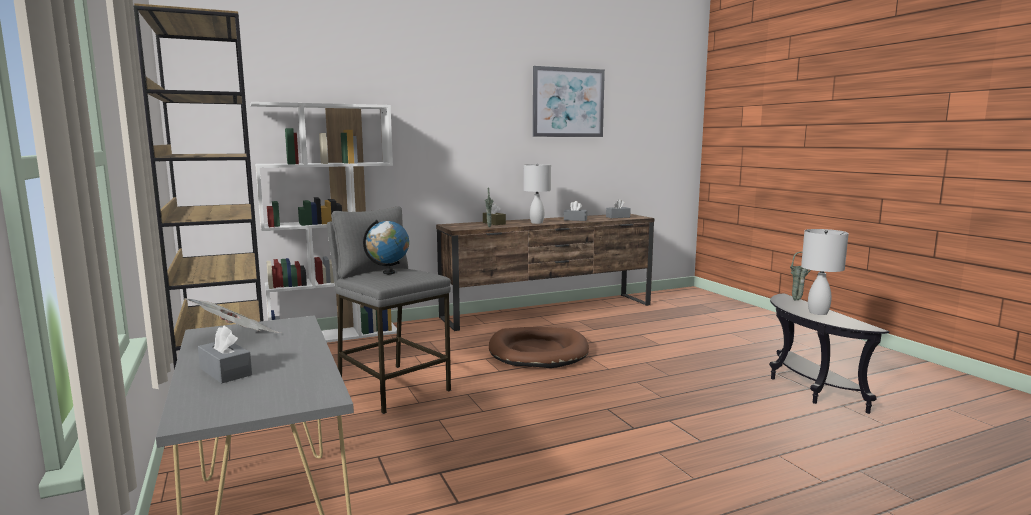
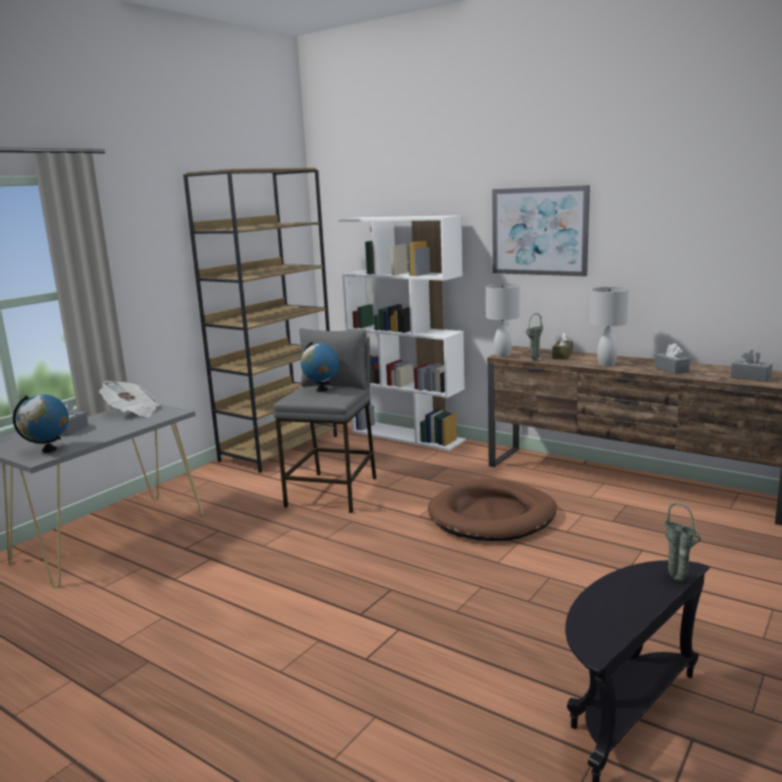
camera: 60 degrees right, 5 degrees up
picture [533,66,605,137] -> picture moved to [492,185,590,276]
white table lamp [801,229,849,315] -> white table lamp moved to [486,284,520,357]
none -> globe [13,394,69,453]

